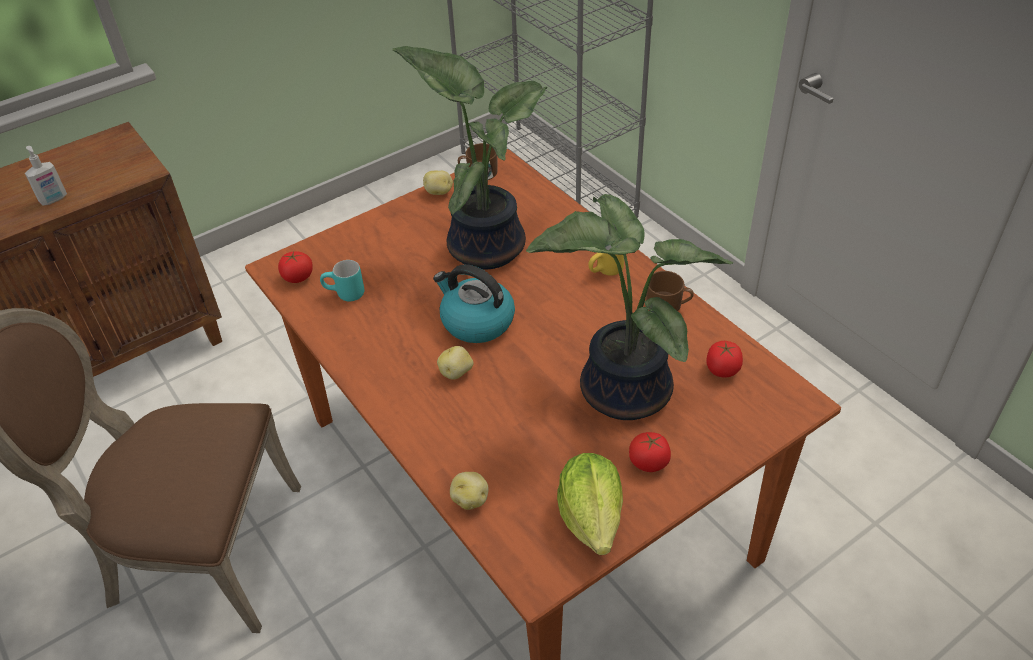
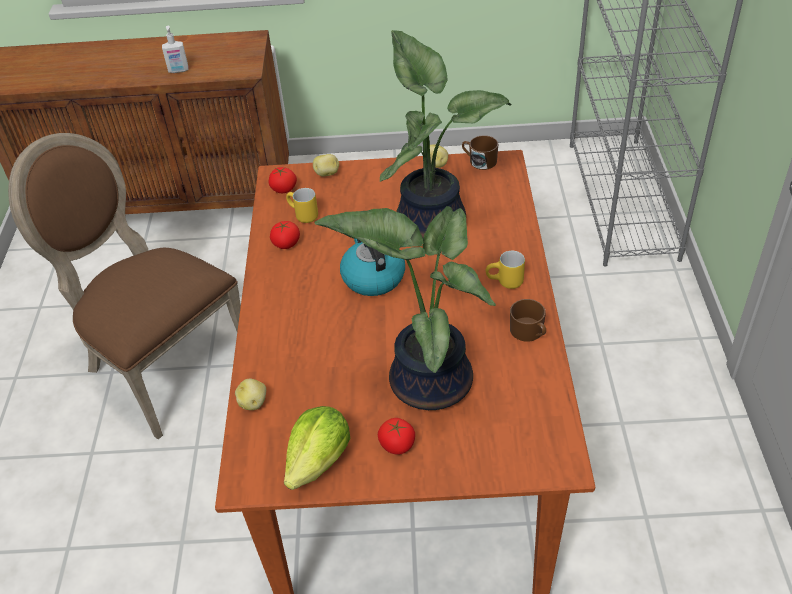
camera: 35 degrees right, 0 degrees up
turquoise mug [320,260,364,301] -> yellow mug [286,188,318,223]
potato [437,346,474,380] -> potato moved to [313,154,339,177]
tomato [706,341,743,377] -> tomato moved to [270,221,300,249]

